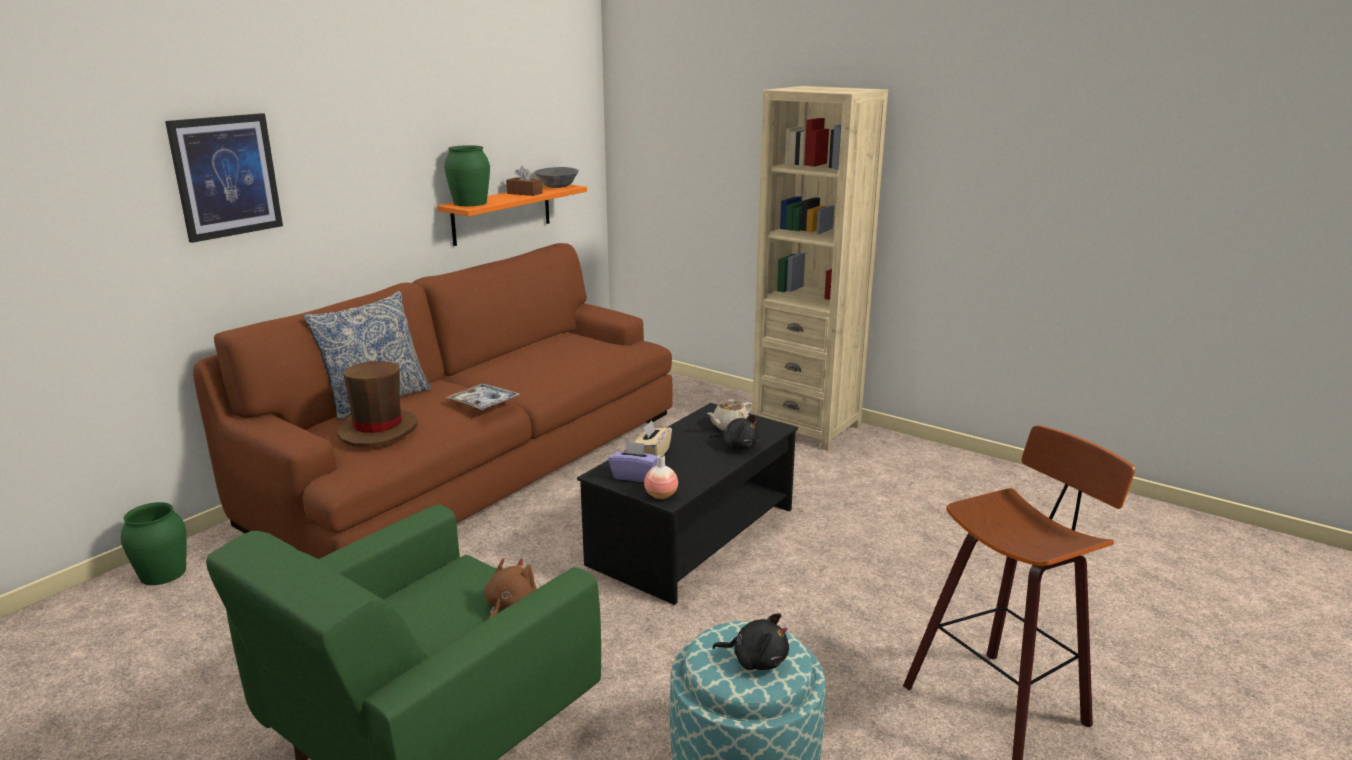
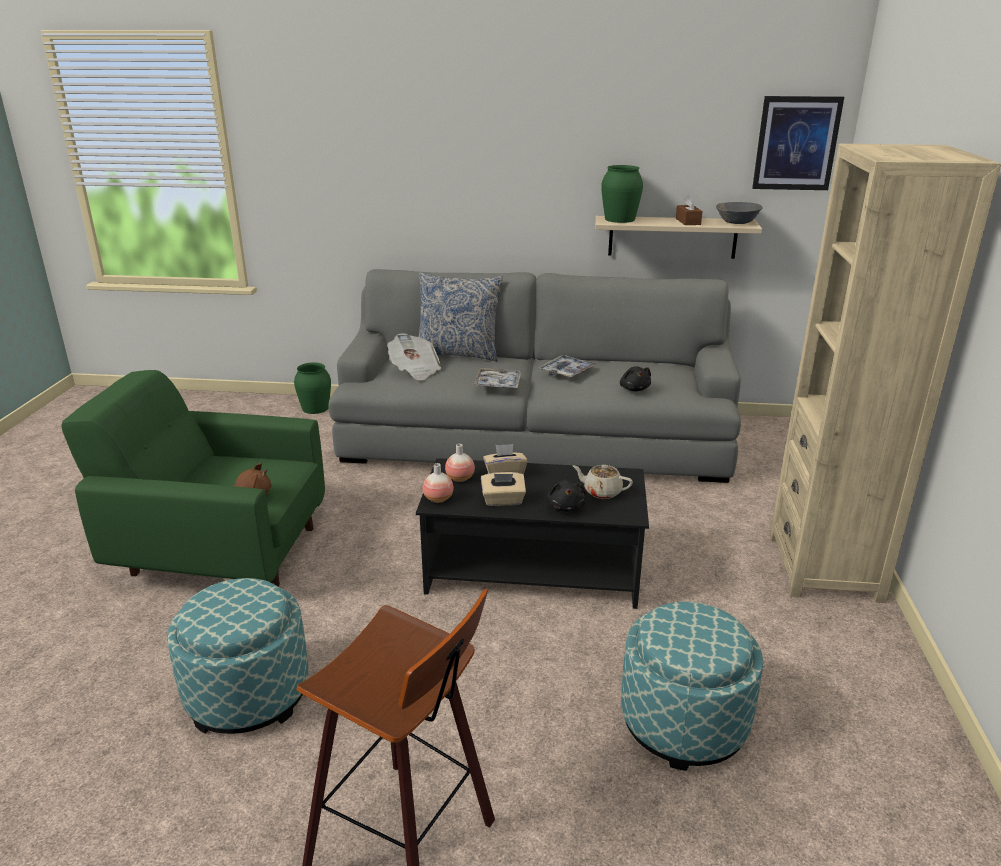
camera: 60 degrees right, 5 degrees up
picture [165,113,283,243] -> picture moved to [752,96,844,190]
brown sofa [193,243,673,559] -> grey sofa [328,269,741,483]
brown hat [337,361,418,447] -> newspaper [387,333,441,381]
orange shelf [437,185,587,246] -> beige shelf [595,216,762,259]
purple tissue box [608,441,657,482] -> vase [445,444,475,482]
black plush toy [712,613,789,670] -> black plush toy moved to [620,366,651,392]
none -> beige tissue box [481,472,526,506]
none -> tray [538,355,597,378]
none -> ottoman [621,602,763,771]

